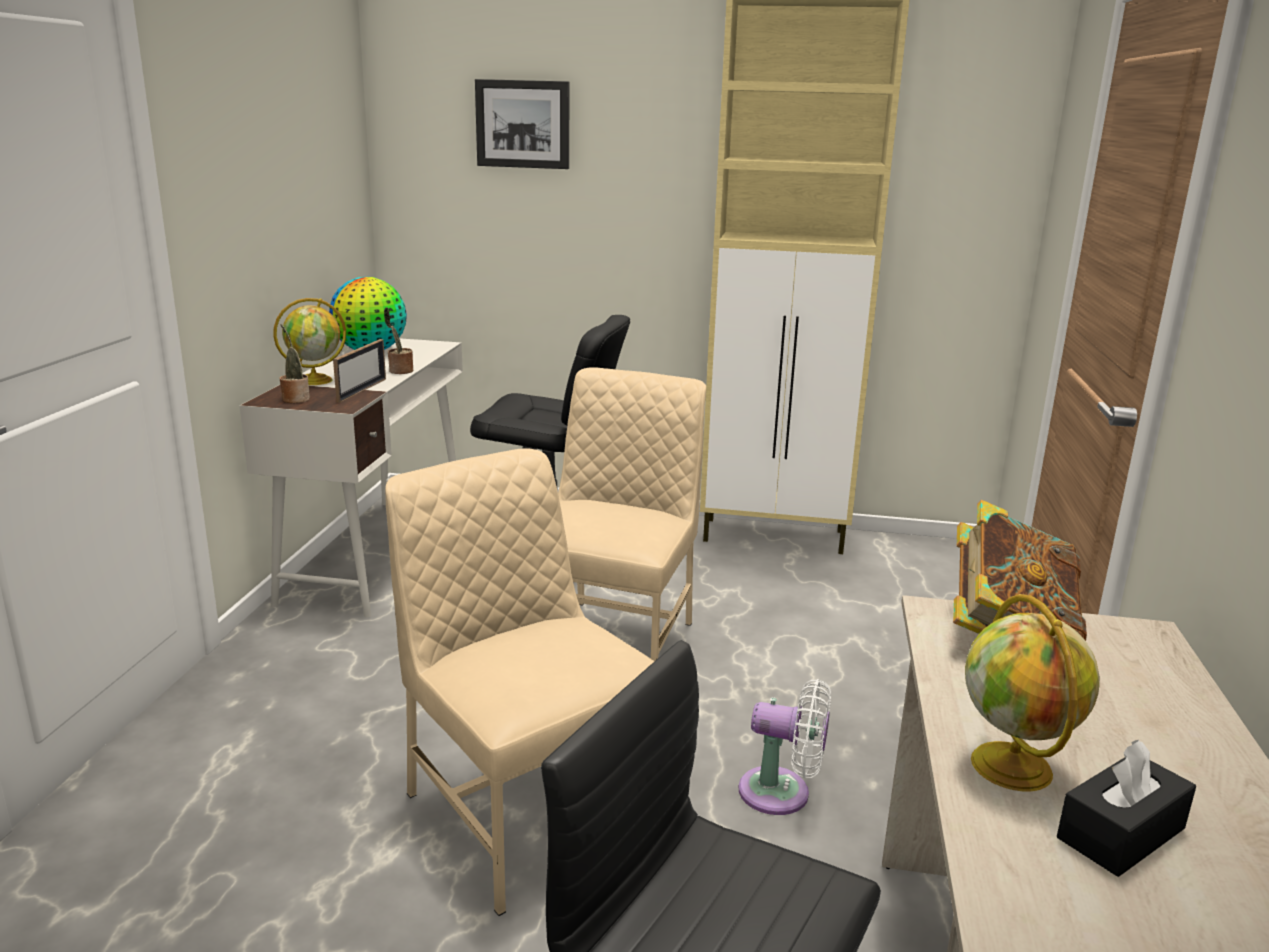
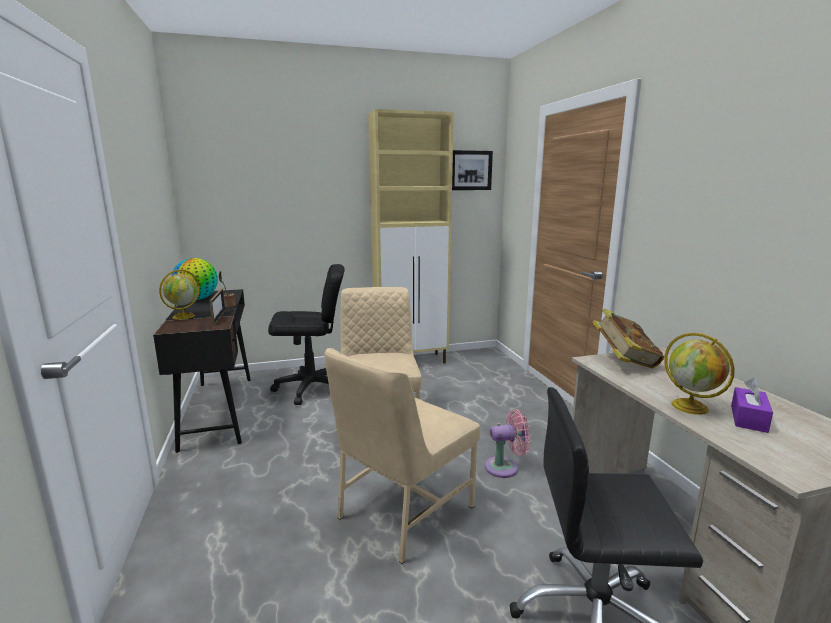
camera: 25 degrees left, 5 degrees down
white desk [239,338,463,617] -> black desk [153,289,251,453]
potted plant [279,324,310,403] -> none
beige chair [385,448,654,916] -> beige chair turned 75 degrees counterclockwise [325,348,480,564]
picture [475,79,569,169] -> picture moved to [452,150,493,190]
white fan [739,679,831,815] -> pink fan [485,409,531,478]
black tissue box [1057,740,1196,877] -> purple tissue box [731,378,773,433]

